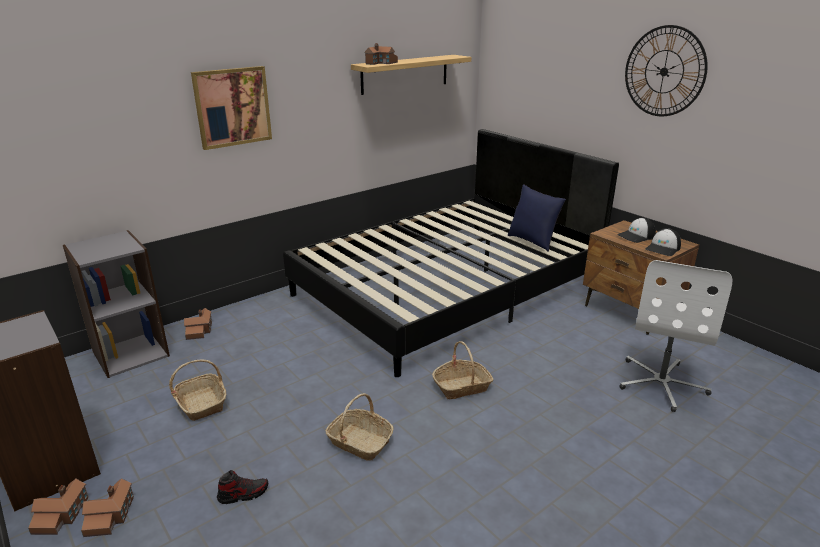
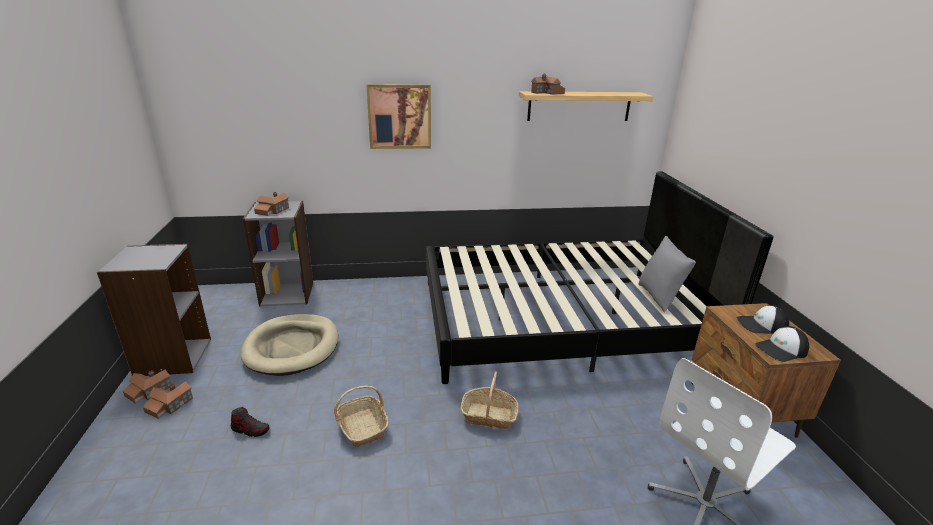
camera: 30 degrees right, 0 degrees up
basket [169,359,227,421] -> beige dog bed [240,314,338,376]
toy house [184,308,212,340] -> toy house moved to [254,192,289,216]
blue pillow [508,185,566,252] -> grey pillow [638,236,696,313]
wall clock [625,25,708,116] -> none

